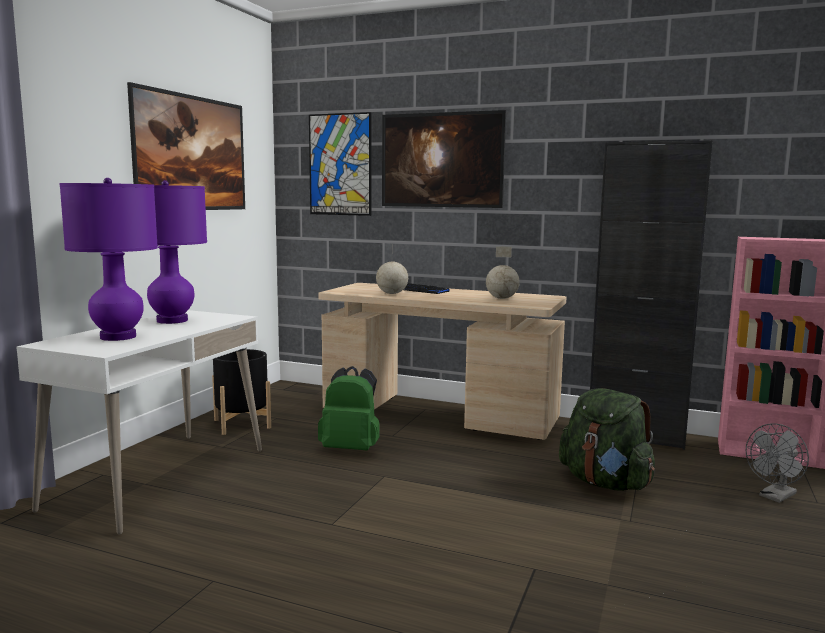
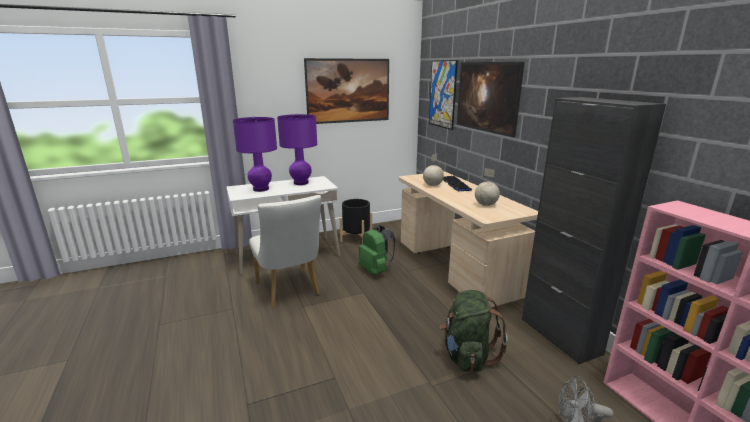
camera: 45 degrees right, 10 degrees up
none -> white chair [249,195,321,307]

